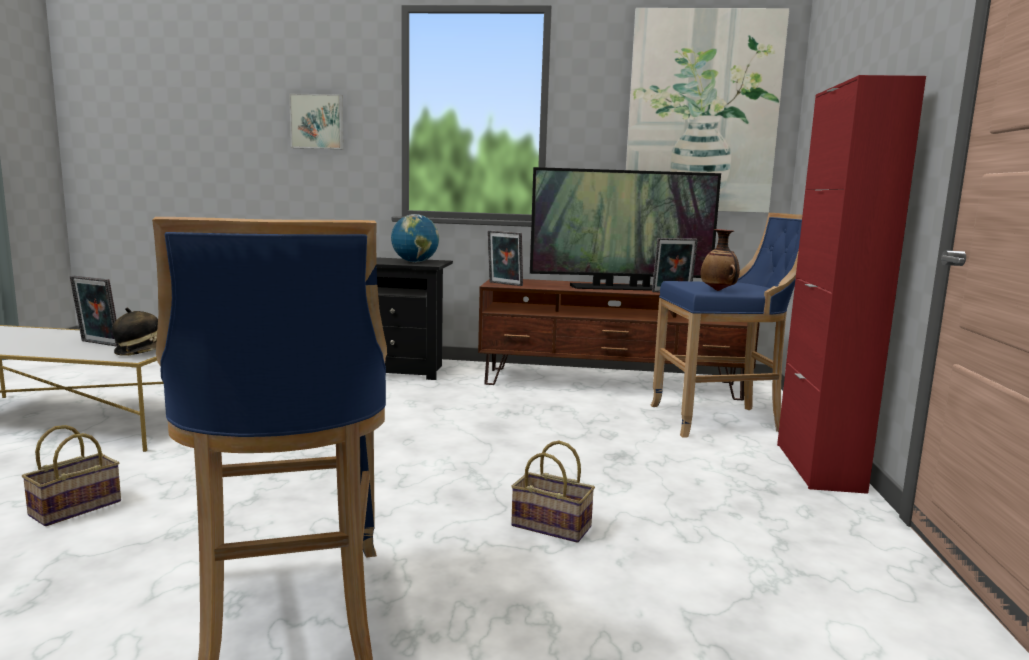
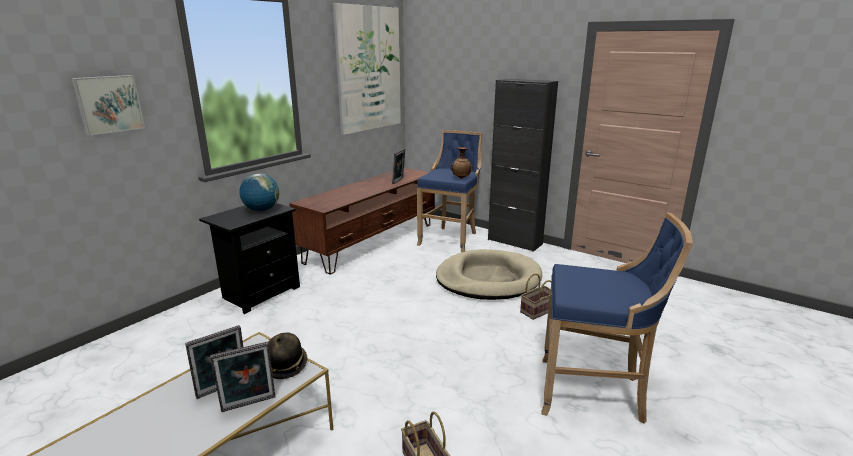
camera: 60 degrees left, 10 degrees up
picture frame [488,231,523,286] -> picture frame moved to [210,342,275,412]
television [530,167,721,291] -> none
red cabinet [777,75,926,494] -> black cabinet [488,79,558,252]
none -> beige dog bed [436,249,542,300]

